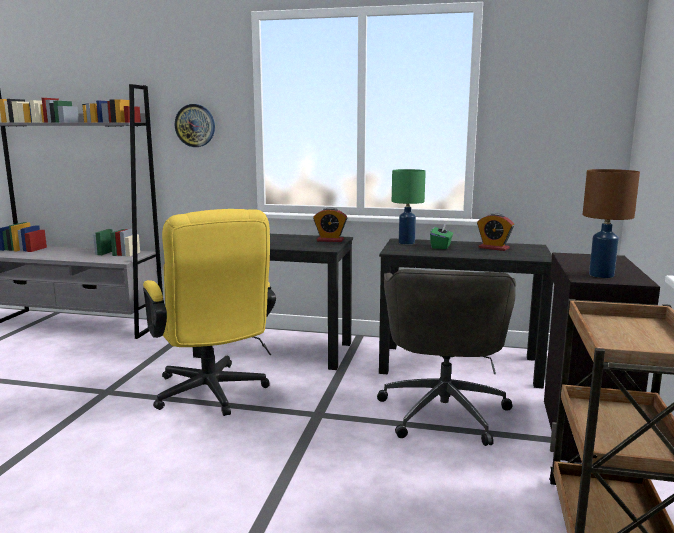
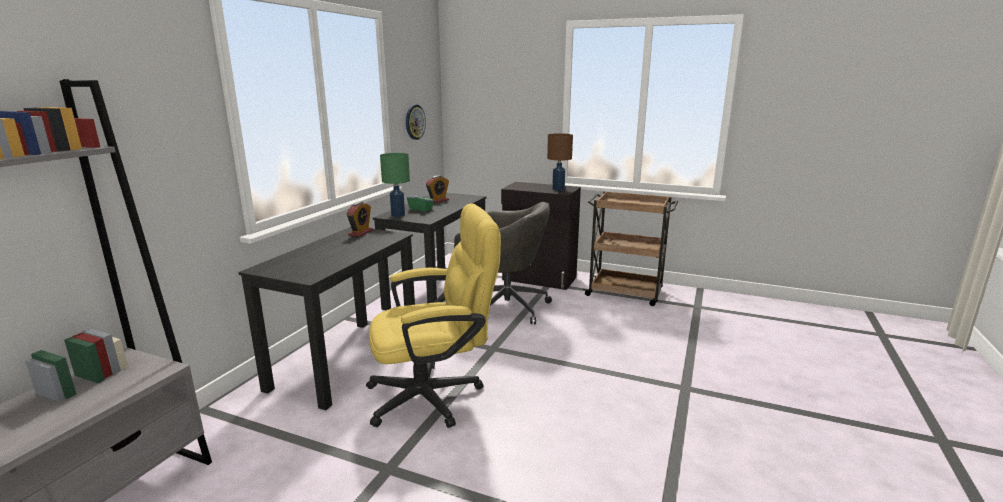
camera: 80 degrees left, 5 degrees up
wall clock [175,104,215,147] -> wall clock moved to [406,105,426,140]

